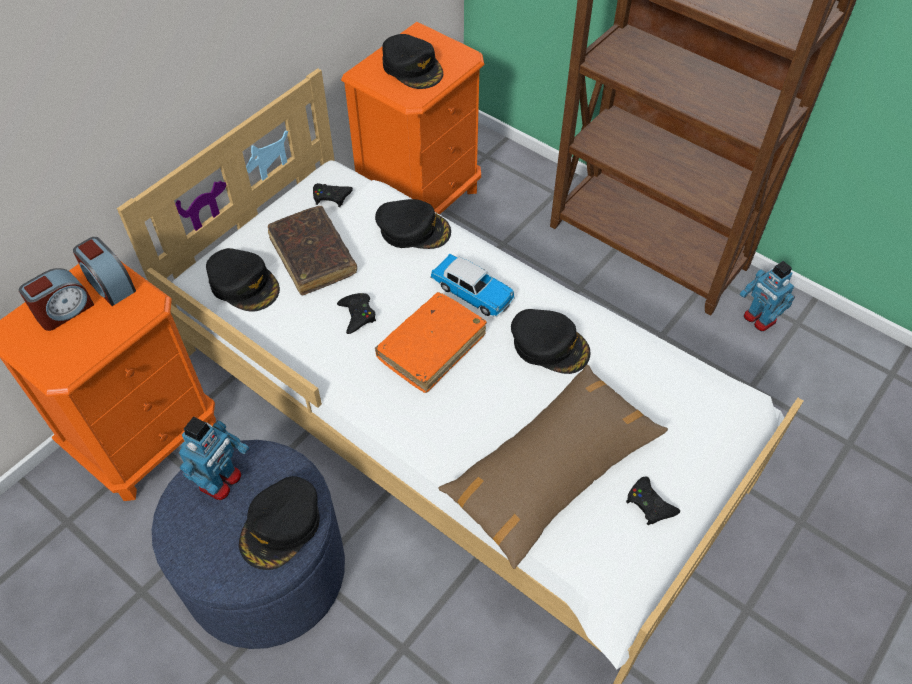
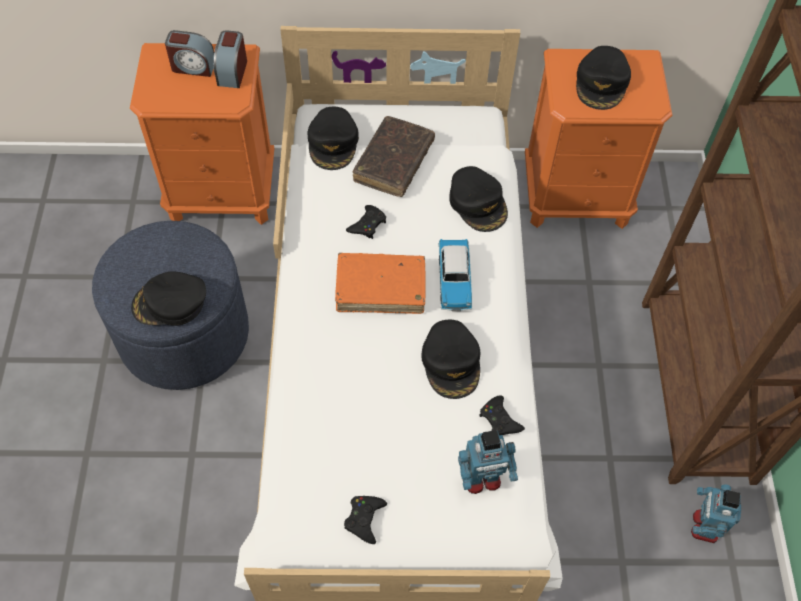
camera: 50 degrees right, 5 degrees up
toy robot [179,417,249,500] -> toy robot moved to [458,430,518,494]
black game controller [313,183,353,207] -> black game controller moved to [479,395,525,435]
brown pillow [438,364,668,569] -> none

